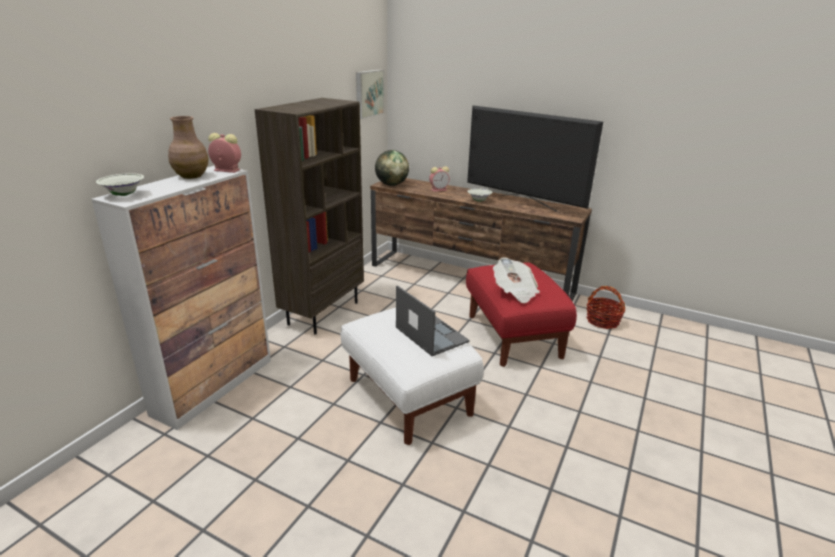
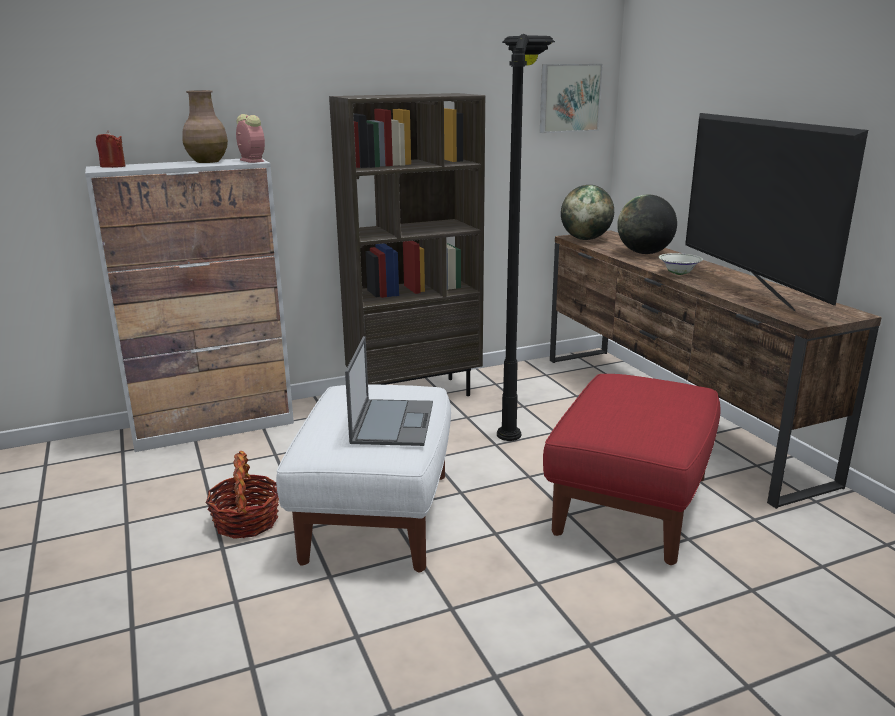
camera: 40 degrees right, 5 degrees down
white bowl [96,173,144,196] -> red candle [96,130,125,168]
alarm clock [429,166,450,192] -> globe [617,195,677,254]
newspaper [493,257,540,304] -> none
basket [586,286,625,329] -> basket moved to [206,451,279,539]
none -> black floor lamp [497,34,555,441]

